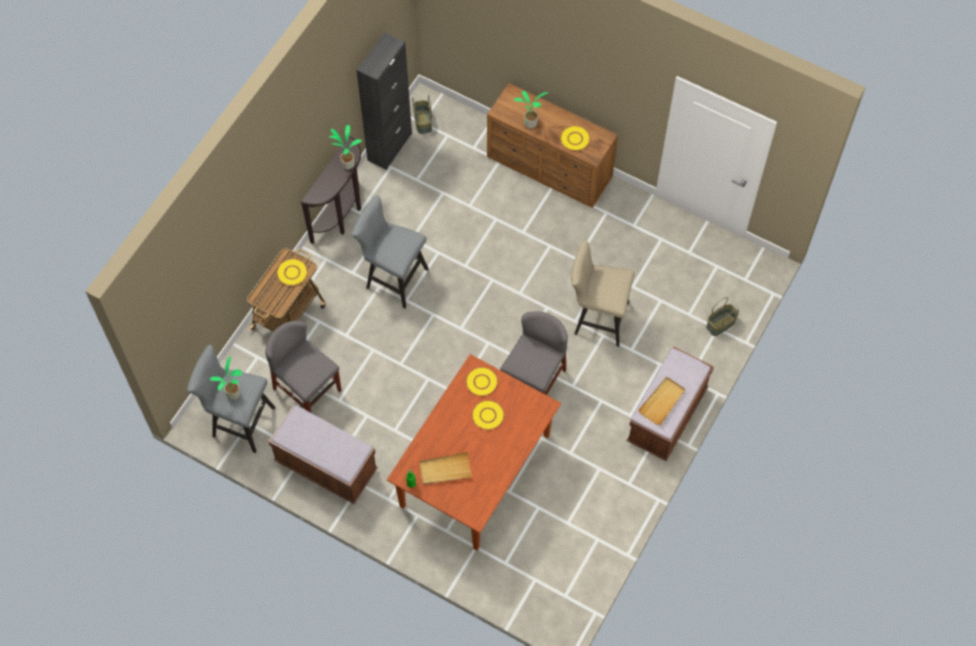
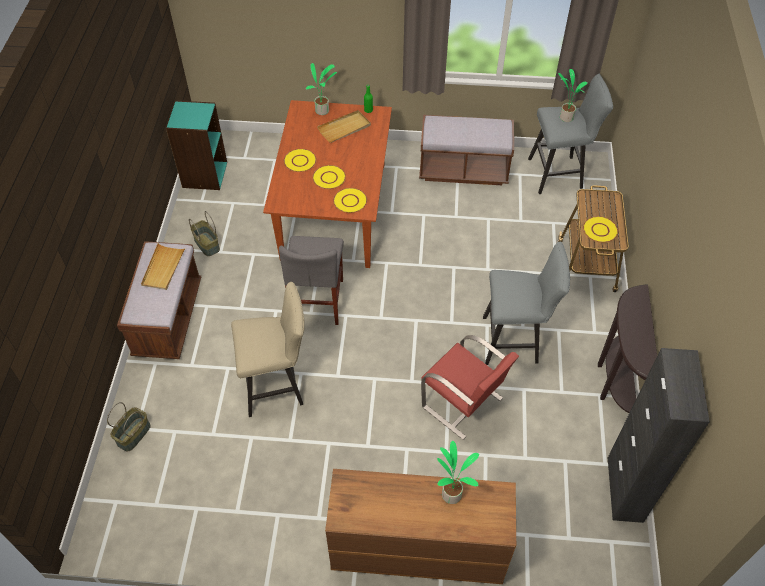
camera: 155 degrees right, 10 degrees down
grey chair [265,321,341,413] -> none
potted plant [329,125,362,169] -> potted plant moved to [306,63,337,115]
basket [412,95,432,134] -> basket moved to [189,211,220,256]
yellow plate [560,125,590,151] -> yellow plate moved to [284,149,317,172]
none -> turquoise bookcase [166,100,227,190]
none -> red chair [421,335,519,440]

